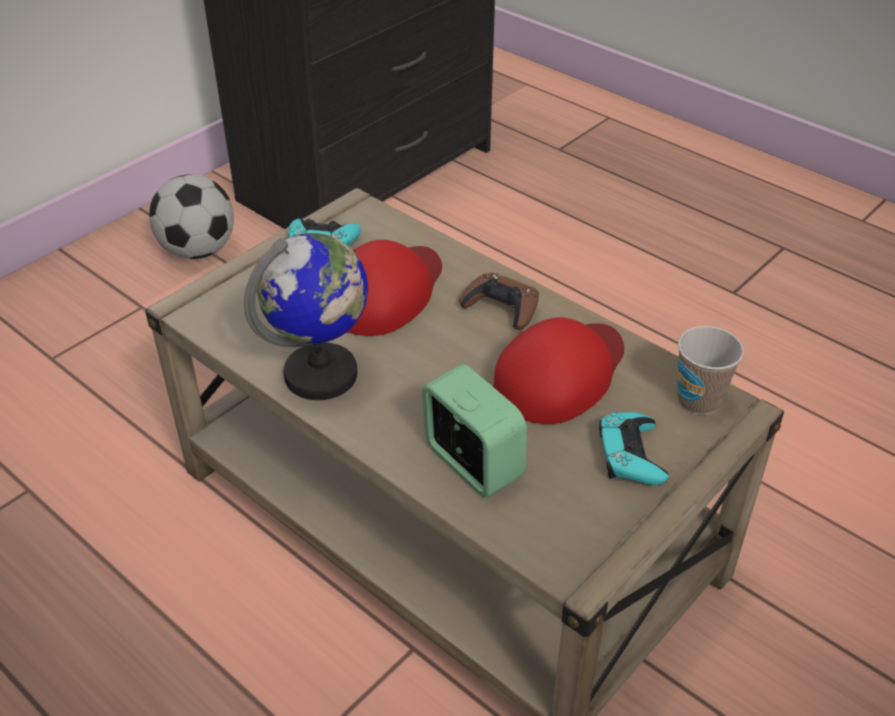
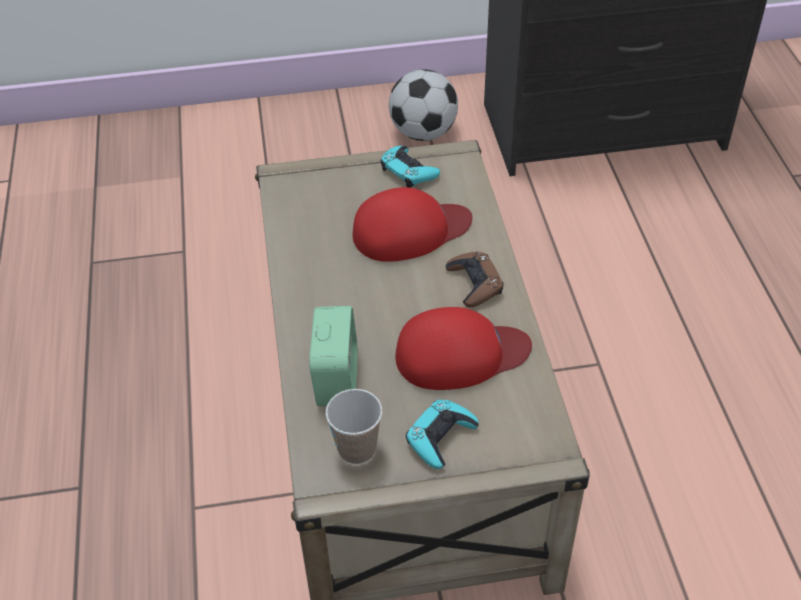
camera: 40 degrees right, 5 degrees up
globe [244,233,368,400] -> none
cup [677,326,744,415] -> cup moved to [326,389,382,464]

